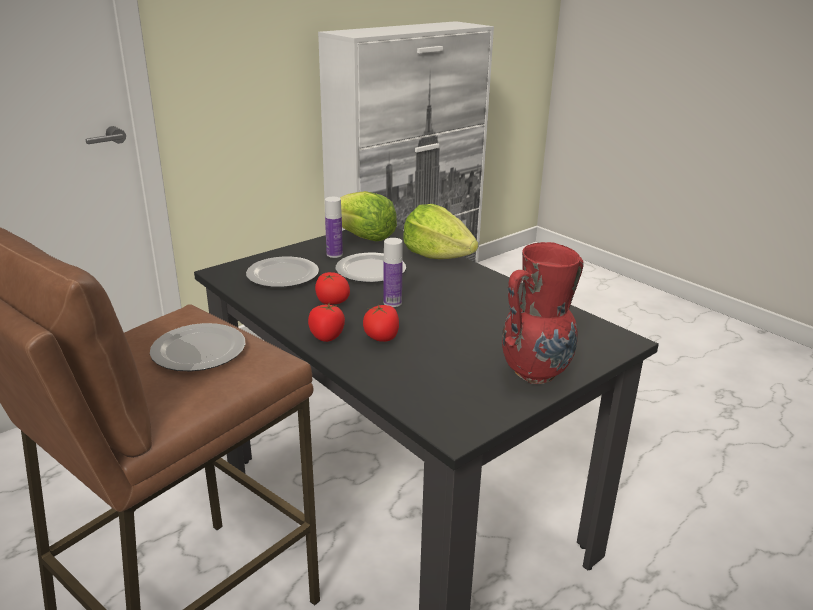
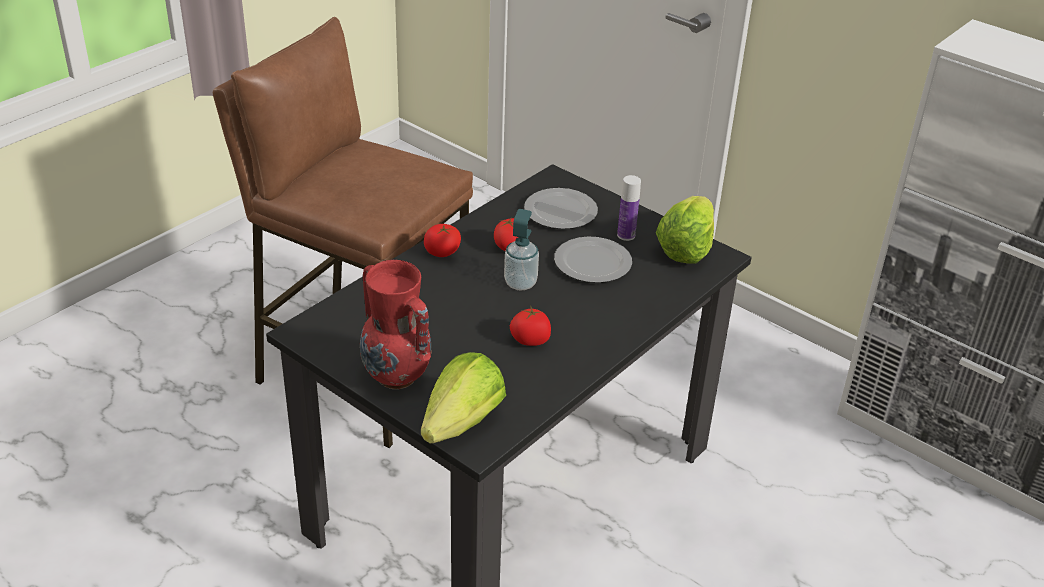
camera: 80 degrees right, 10 degrees up
plate [150,323,245,371] -> none
tomato [363,305,399,342] -> tomato moved to [510,305,551,346]
bottle [383,238,403,307] -> soap dispenser [504,209,539,291]
lettuce [403,204,478,259] -> lettuce moved to [421,352,506,444]

